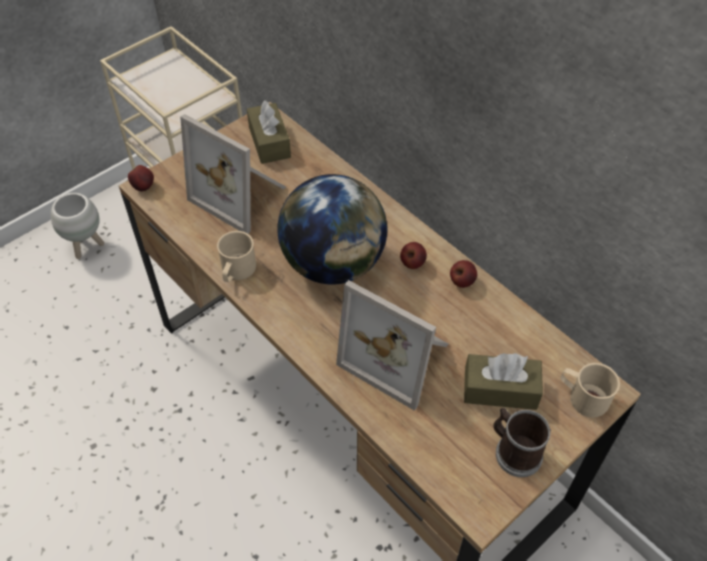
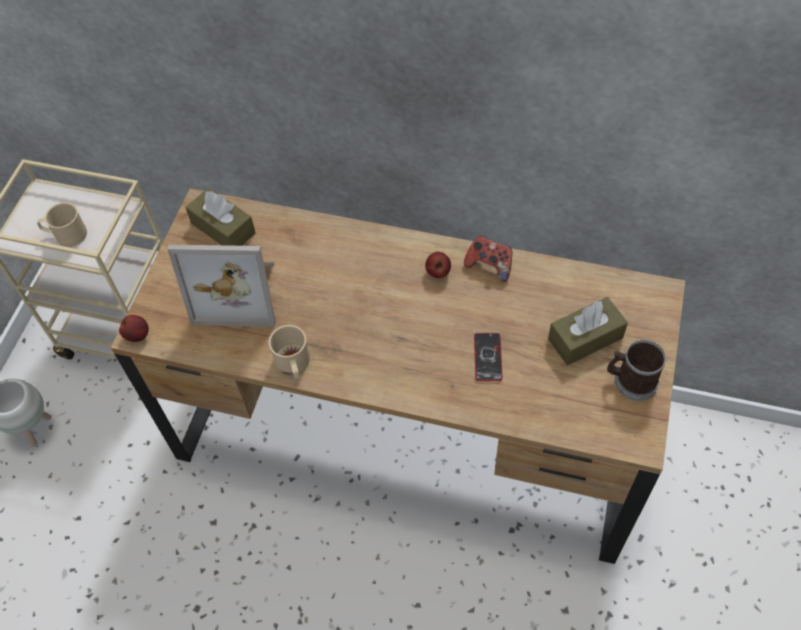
camera: 30 degrees left, 5 degrees up
globe [277,174,387,285] -> none
picture frame [336,280,448,411] -> phone [474,333,503,381]
apple [450,260,477,288] -> game controller [464,236,512,282]
beige mug [561,363,620,417] -> beige mug moved to [37,202,87,247]

